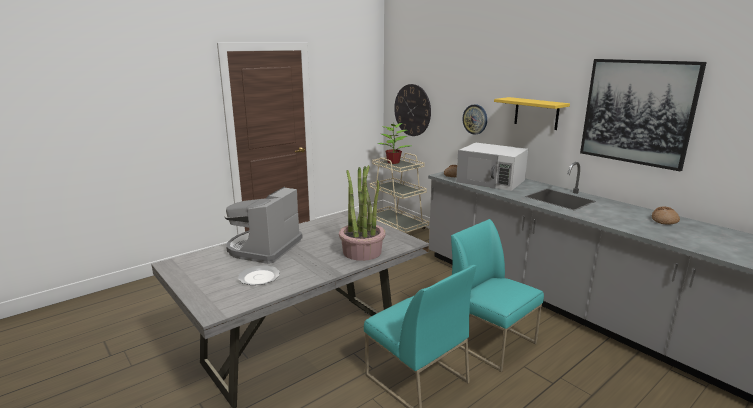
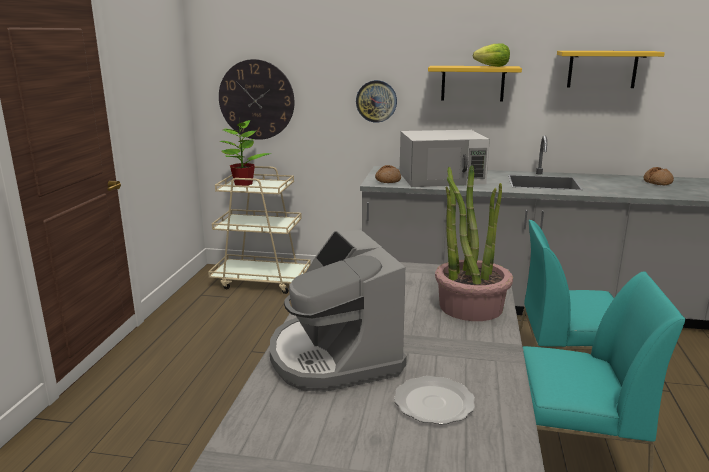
camera: 40 degrees left, 0 degrees up
picture [580,59,707,171] -> yellow shelf [557,51,665,88]
none -> lettuce [473,43,510,67]

